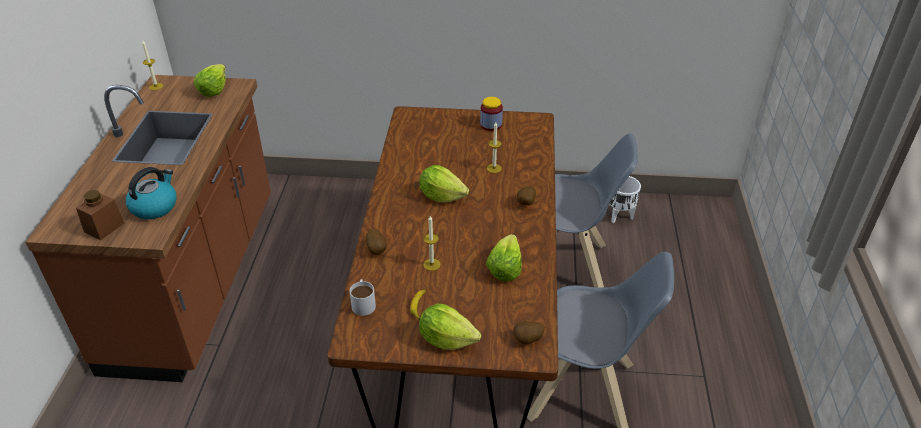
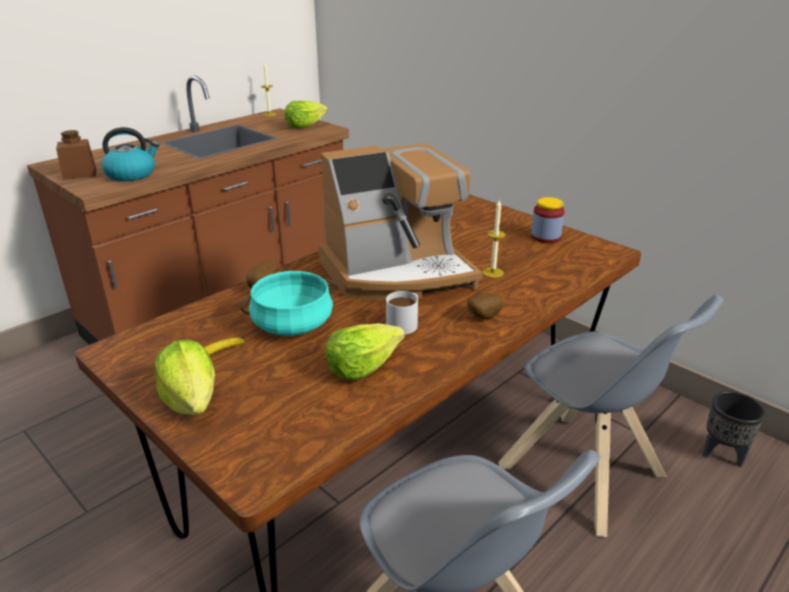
camera: 40 degrees right, 10 degrees down
white mug [350,279,376,316] -> white mug moved to [386,291,418,335]
lettuce [419,165,469,202] -> coffee machine [319,143,483,301]
candle [423,216,441,271] -> turquoise cooking pot [240,271,335,336]
potato [513,321,545,344] -> none
white planter [609,176,641,223] -> black planter [702,391,765,467]

